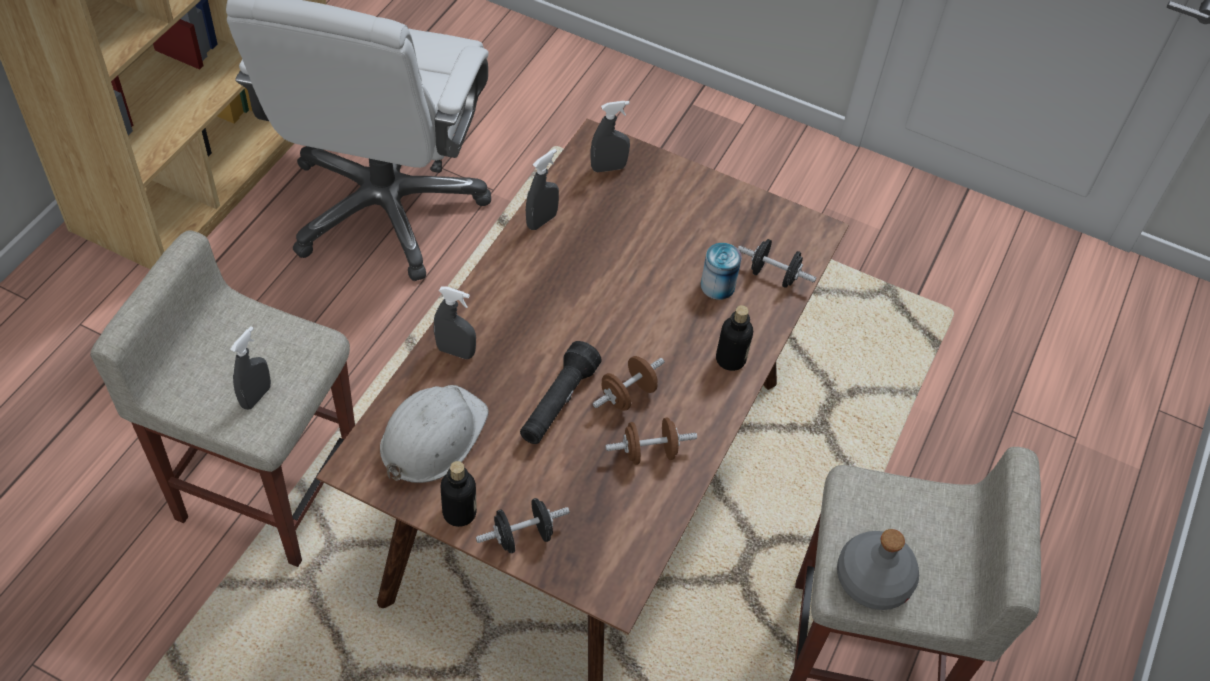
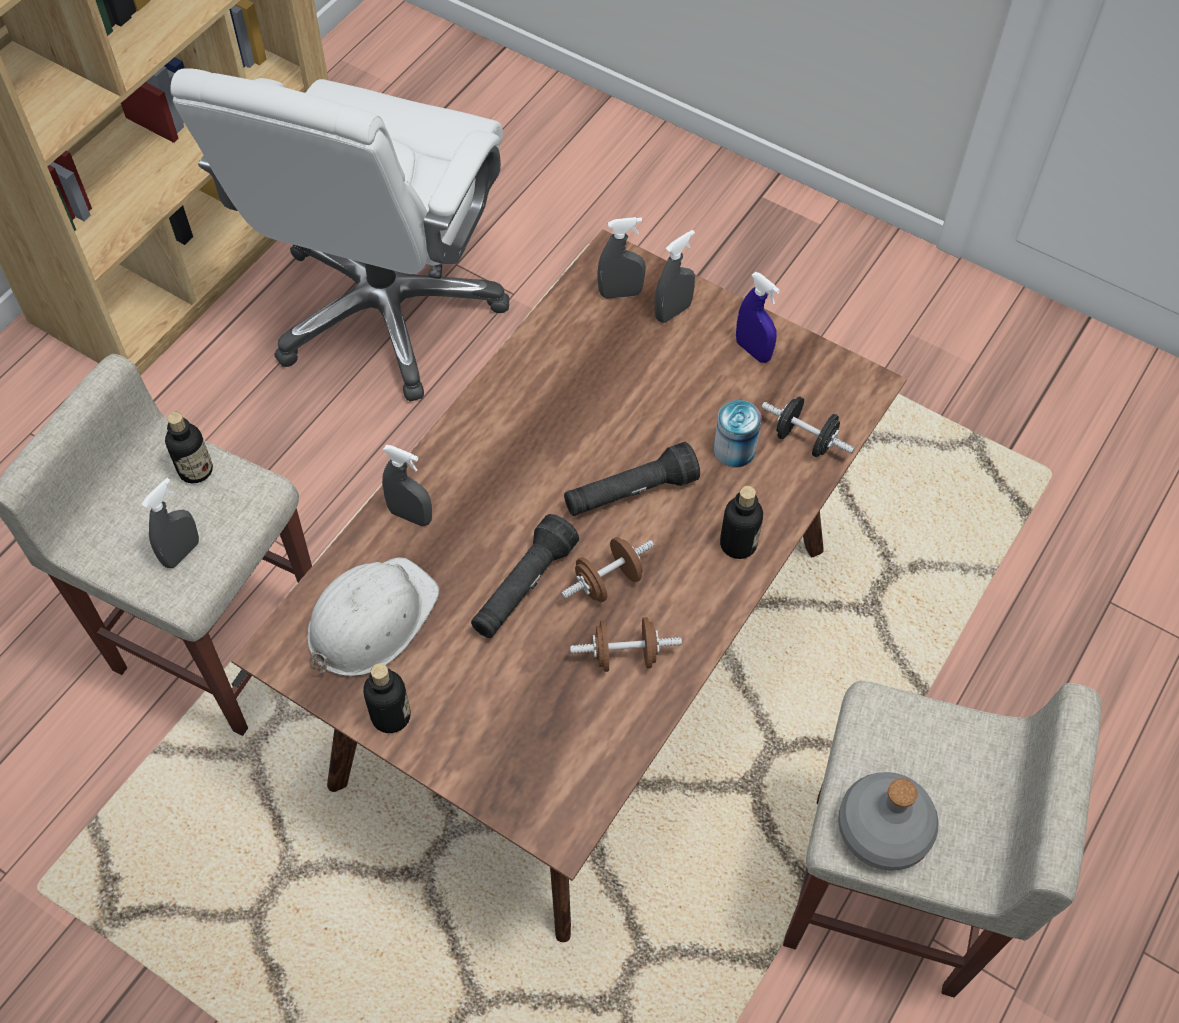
camera: 10 degrees right, 5 degrees up
black dumbbell [476,498,570,553] -> none
grey spray bottle [526,149,559,230] -> grey spray bottle moved to [655,230,695,323]
none -> bottle [165,412,213,483]
none -> black flashlight [564,442,700,516]
none -> blue spray bottle [736,272,780,363]

